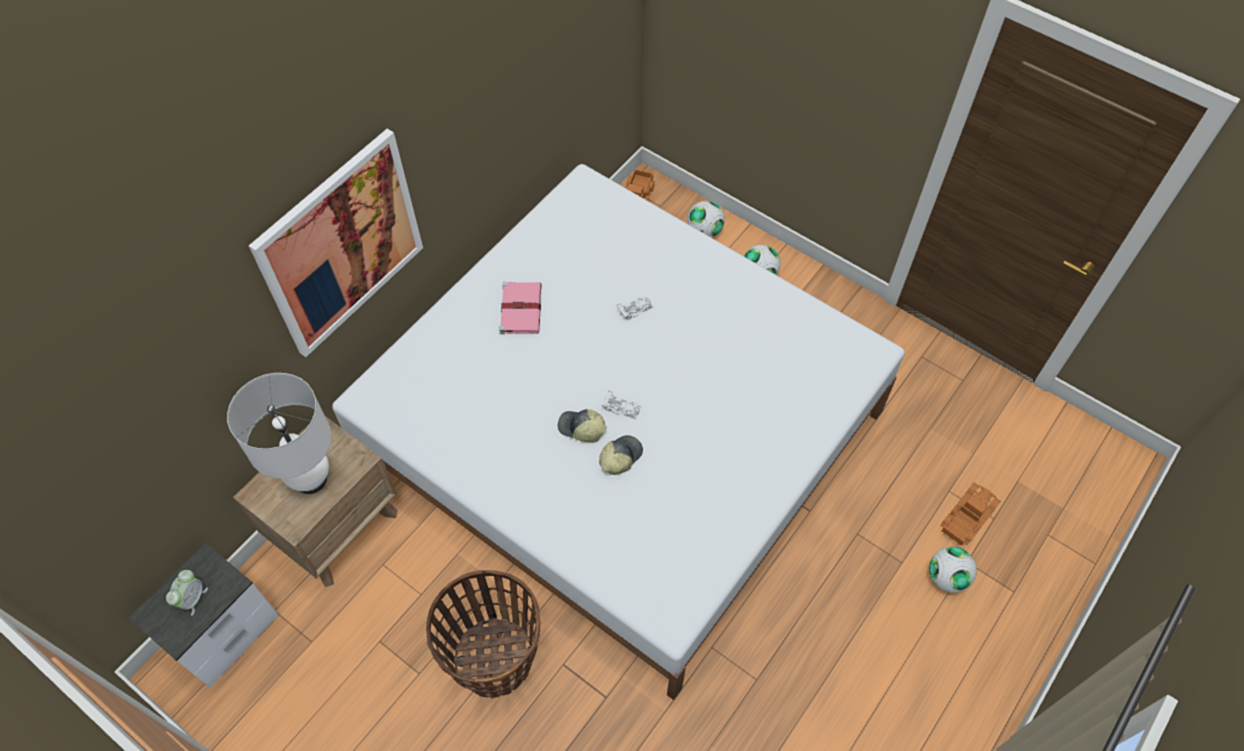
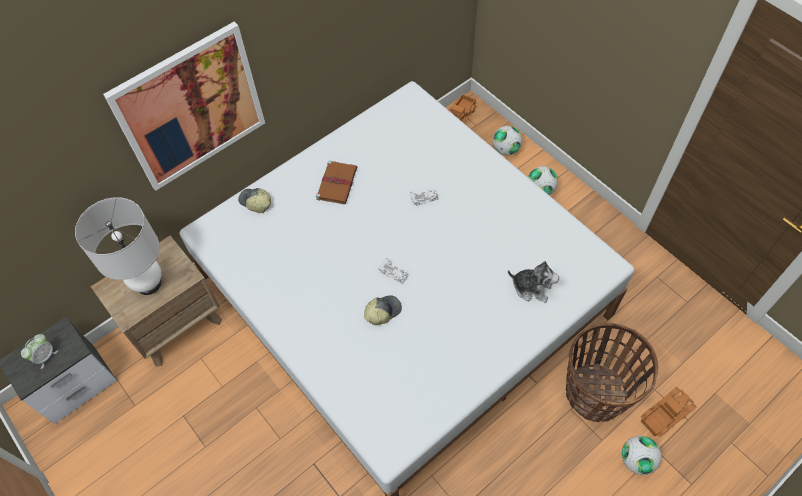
camera: 15 degrees right, 0 degrees up
basket [426,570,540,698] -> basket moved to [566,323,658,422]
pink book [499,282,542,334] -> brown book [316,161,357,204]
cap [558,409,607,442] -> cap moved to [238,188,271,213]
none -> plush toy [508,261,559,303]

